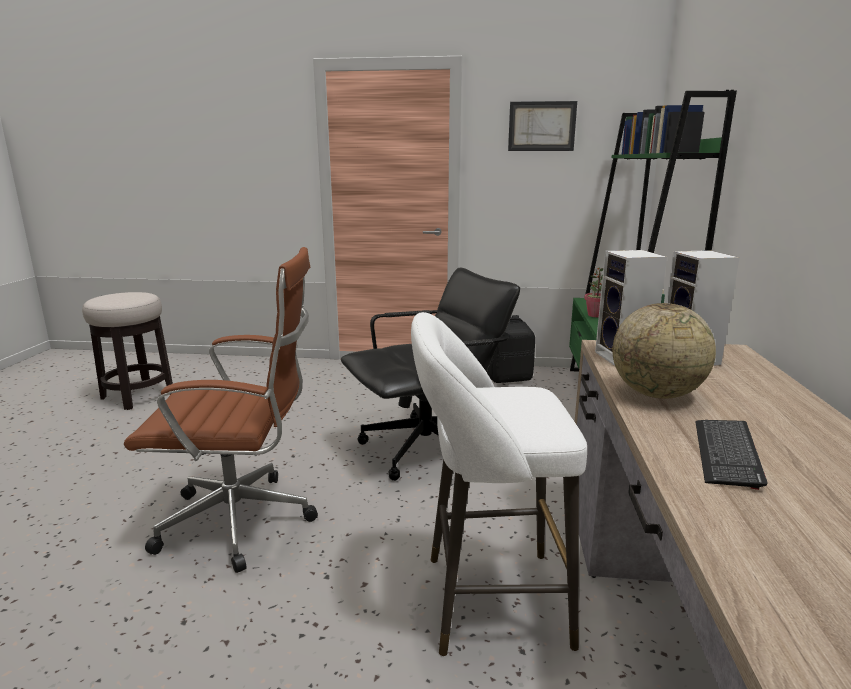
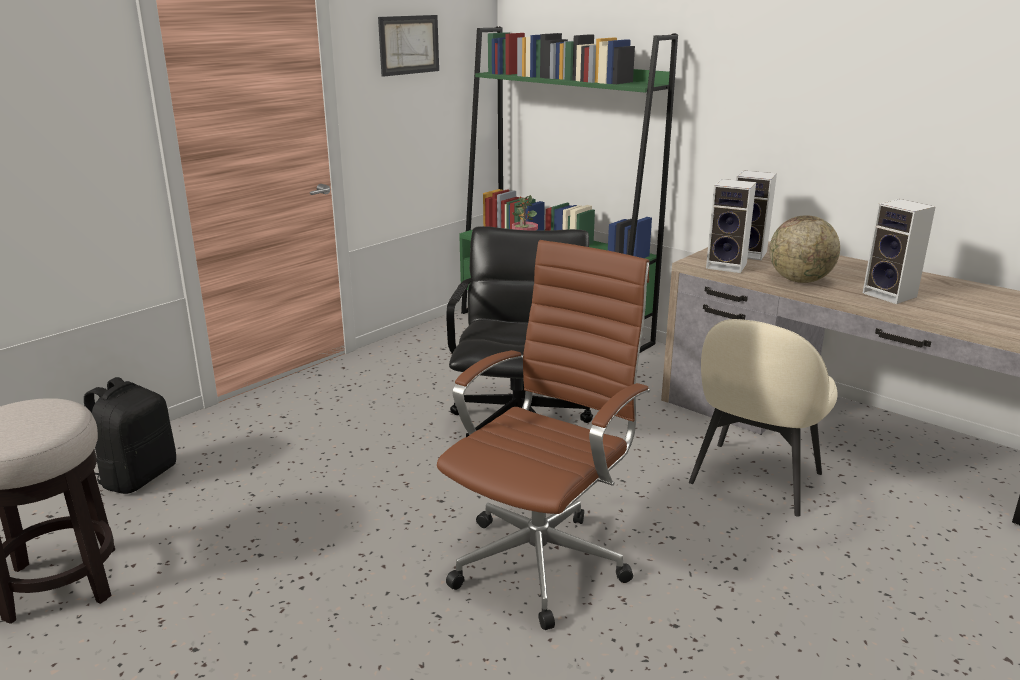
camera: 55 degrees left, 5 degrees up
white stool [411,312,587,656] -> beige chair [689,319,838,517]
black backpack [487,315,535,383] -> black backpack moved to [84,377,176,494]
keyboard [696,420,768,490] -> speaker [863,199,936,304]

